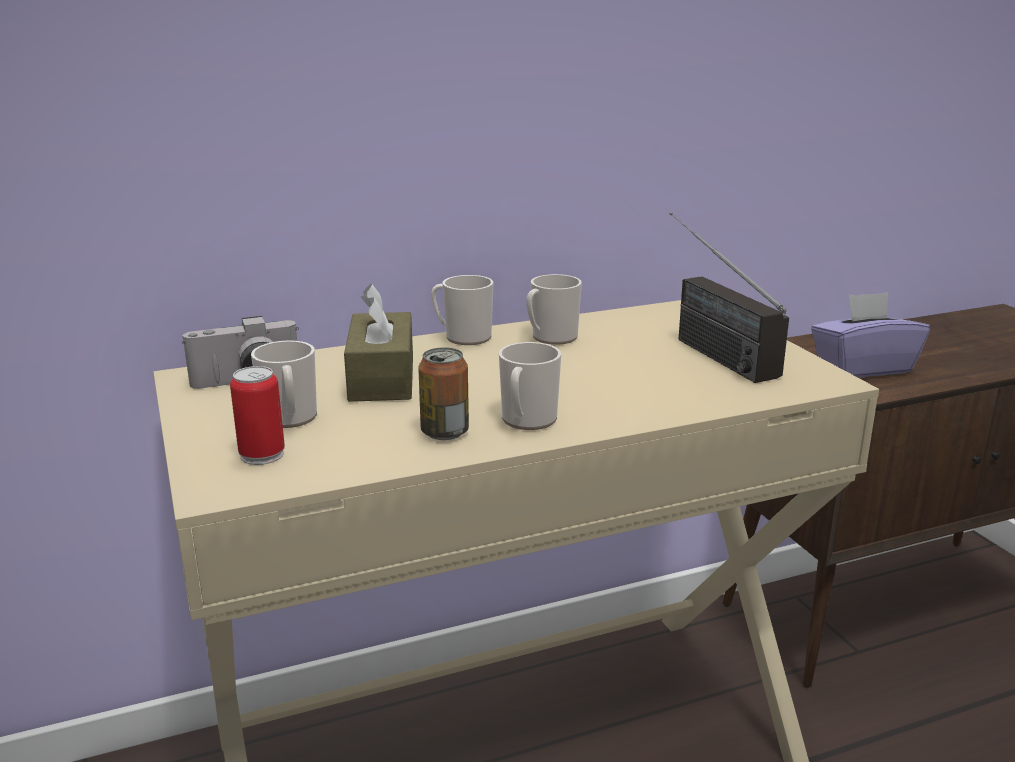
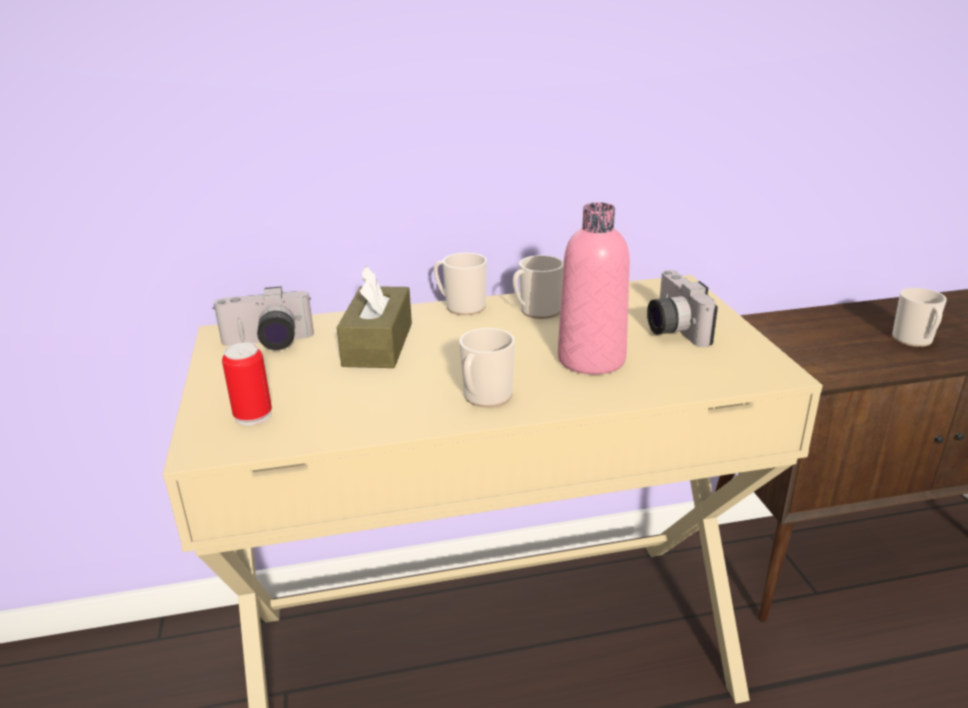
camera: 10 degrees right, 5 degrees up
mug [251,340,317,428] -> mug moved to [892,288,947,347]
can [418,347,469,440] -> none
radio [670,212,789,383] -> camera [647,270,718,347]
purple tissue box [811,292,930,378] -> none
none -> pink bottle [558,202,630,374]

